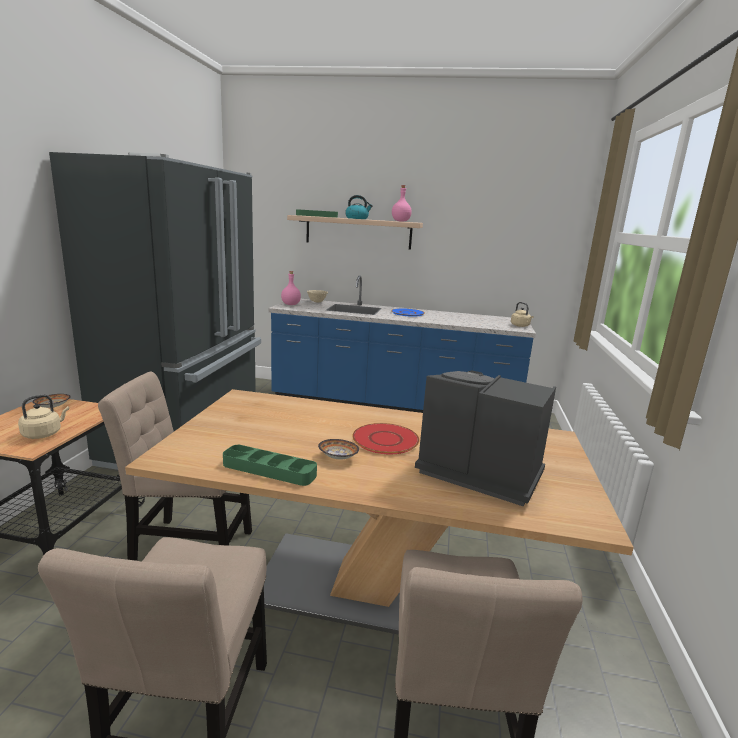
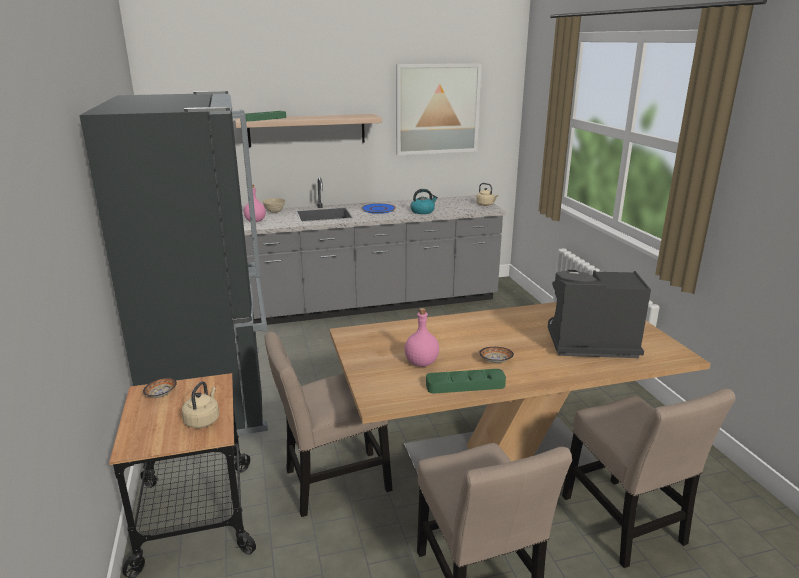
camera: 25 degrees left, 5 degrees up
blue counter [269,275,536,413] -> grey counter [242,177,506,325]
kettle [345,195,373,219] -> kettle moved to [410,189,438,214]
red plate [352,423,419,454] -> none
pink bottle [392,185,412,222] -> pink bottle moved to [404,308,439,367]
none -> picture [396,63,482,155]

